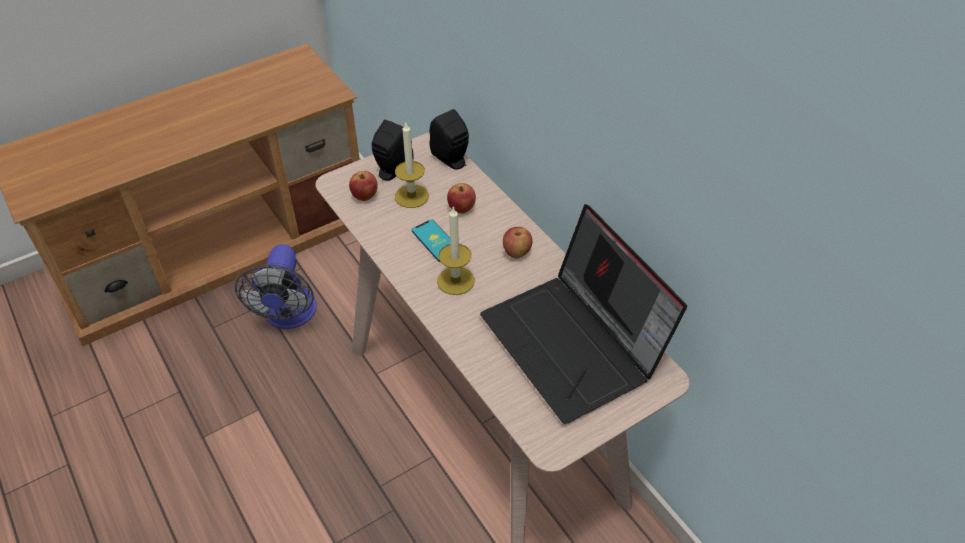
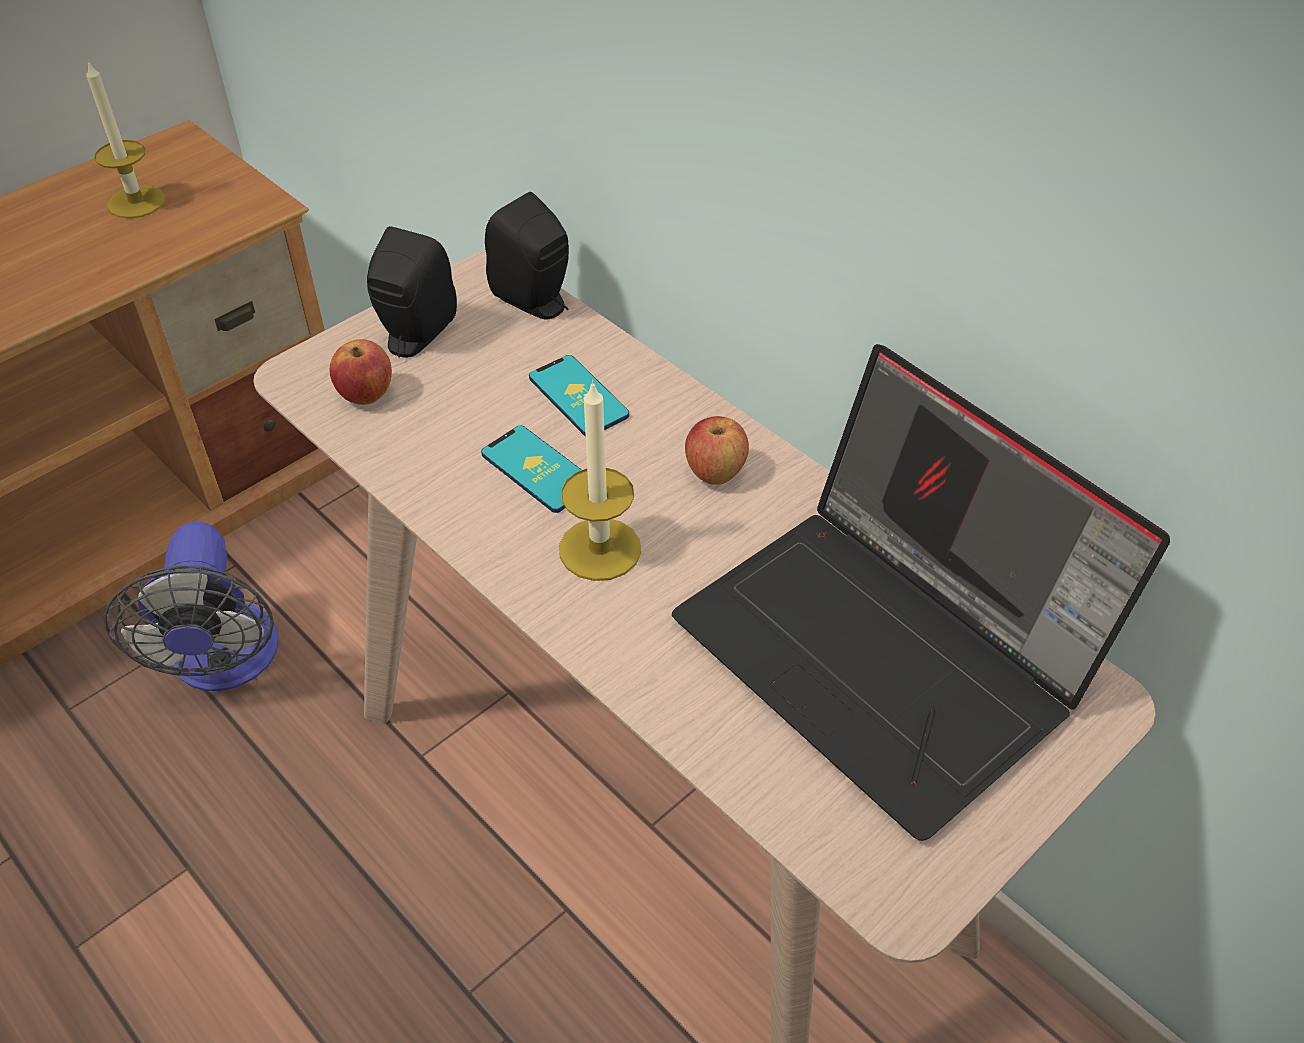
camera: 10 degrees left, 0 degrees up
candle [395,123,429,208] -> candle moved to [86,60,165,218]
apple [447,183,476,214] -> phone [529,355,629,436]

